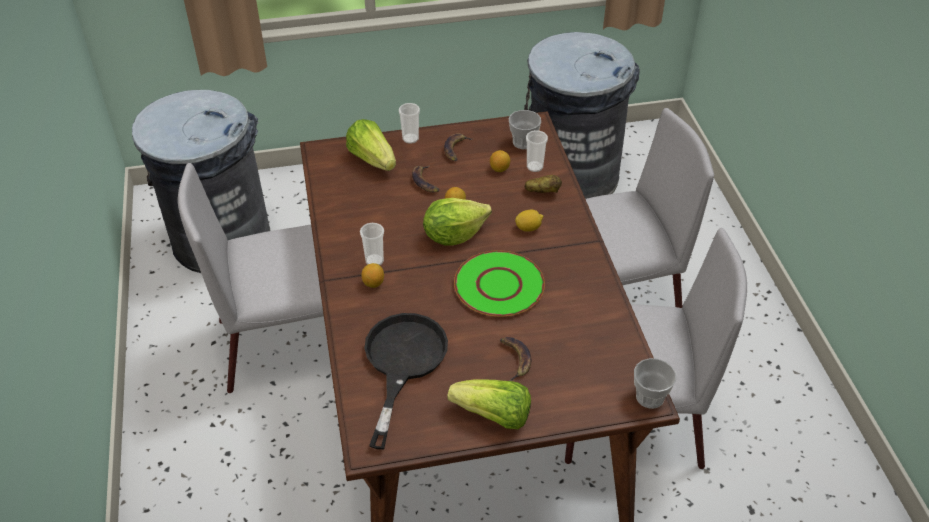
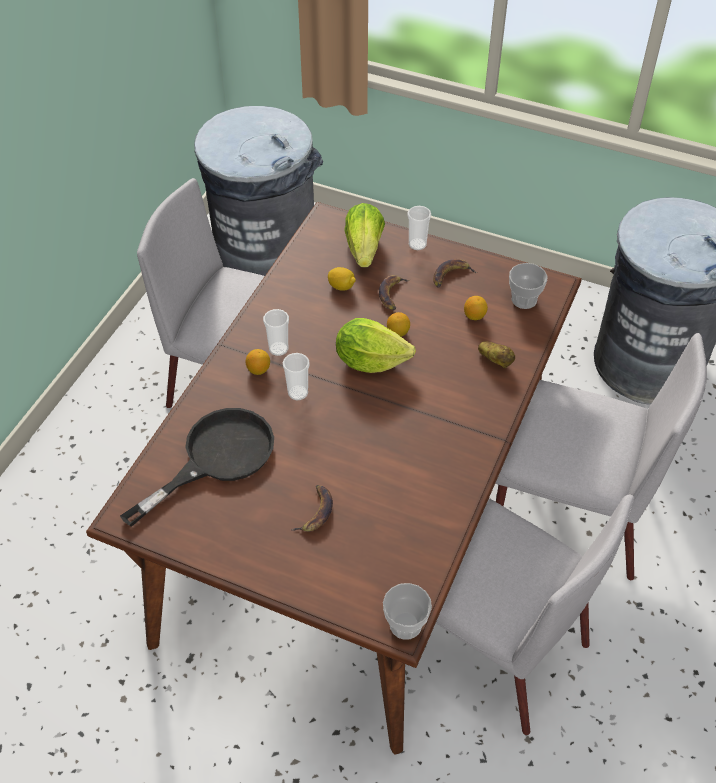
camera: 35 degrees right, 5 degrees up
lettuce [447,379,531,429] -> none
green plate [454,250,545,317] -> none
lemon [515,210,543,232] -> lemon moved to [328,267,356,291]
cup [526,130,548,172] -> cup moved to [283,353,310,400]

